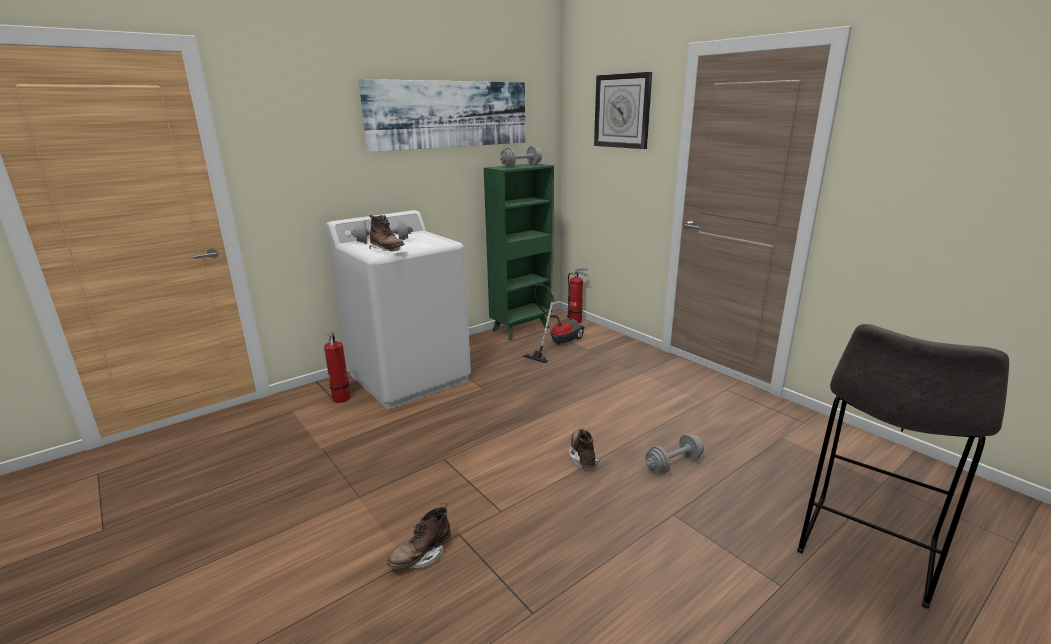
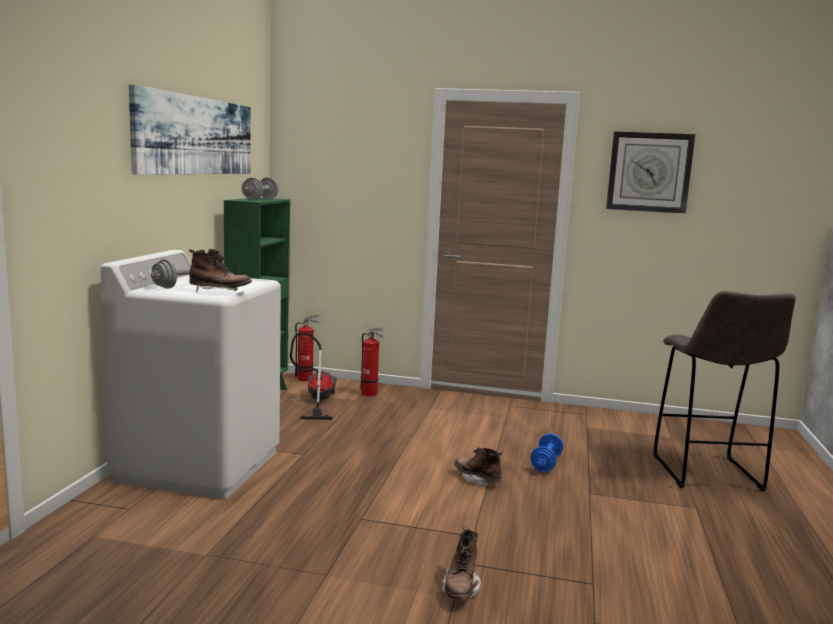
camera: 40 degrees left, 10 degrees down
fire extinguisher [324,331,350,403] -> fire extinguisher moved to [360,328,385,396]
wall clock [594,72,652,149] -> wall clock moved to [606,131,695,214]
grey dumbbell [645,434,704,474] -> blue dumbbell [530,433,564,472]

